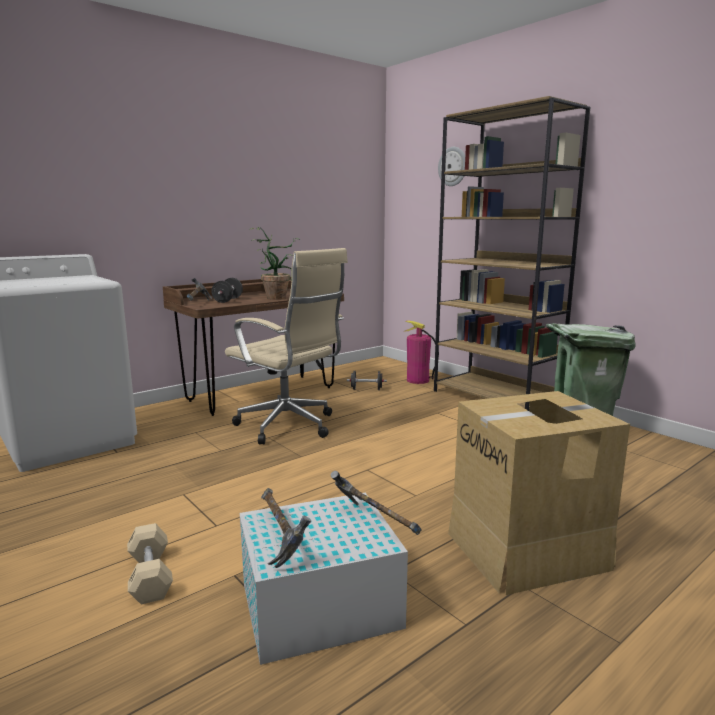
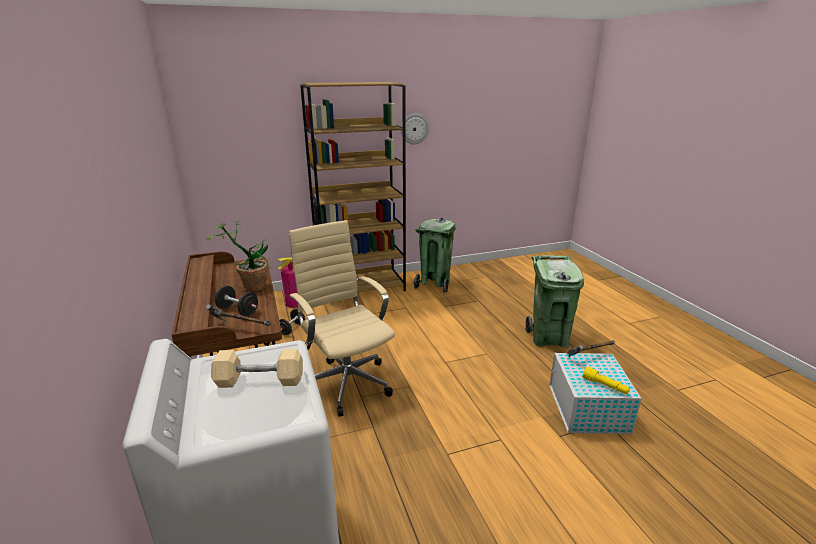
camera: 70 degrees left, 10 degrees up
beige dumbbell [127,523,173,605] -> beige dumbbell moved to [211,349,303,388]
beige office chair [225,248,348,444] -> beige office chair turned 90 degrees counterclockwise [289,220,395,417]
hammer [261,488,311,568] -> yellow flashlight [582,366,630,394]
wall clock [438,147,465,186] -> wall clock moved to [401,114,429,144]
cardboard box [448,391,630,595] -> green trash can [525,255,584,348]

